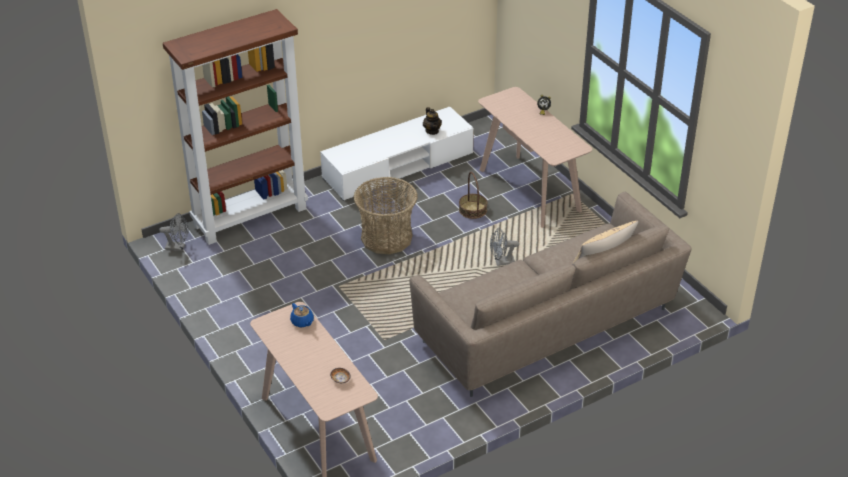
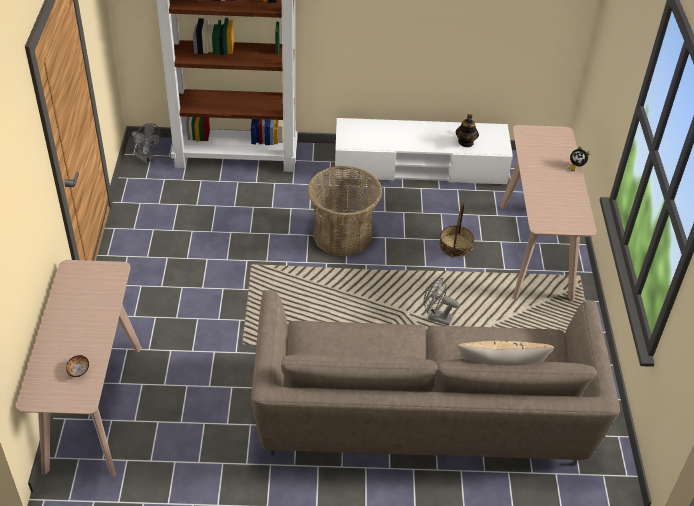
camera: 30 degrees right, 5 degrees up
blue teapot [290,303,314,327] -> none

